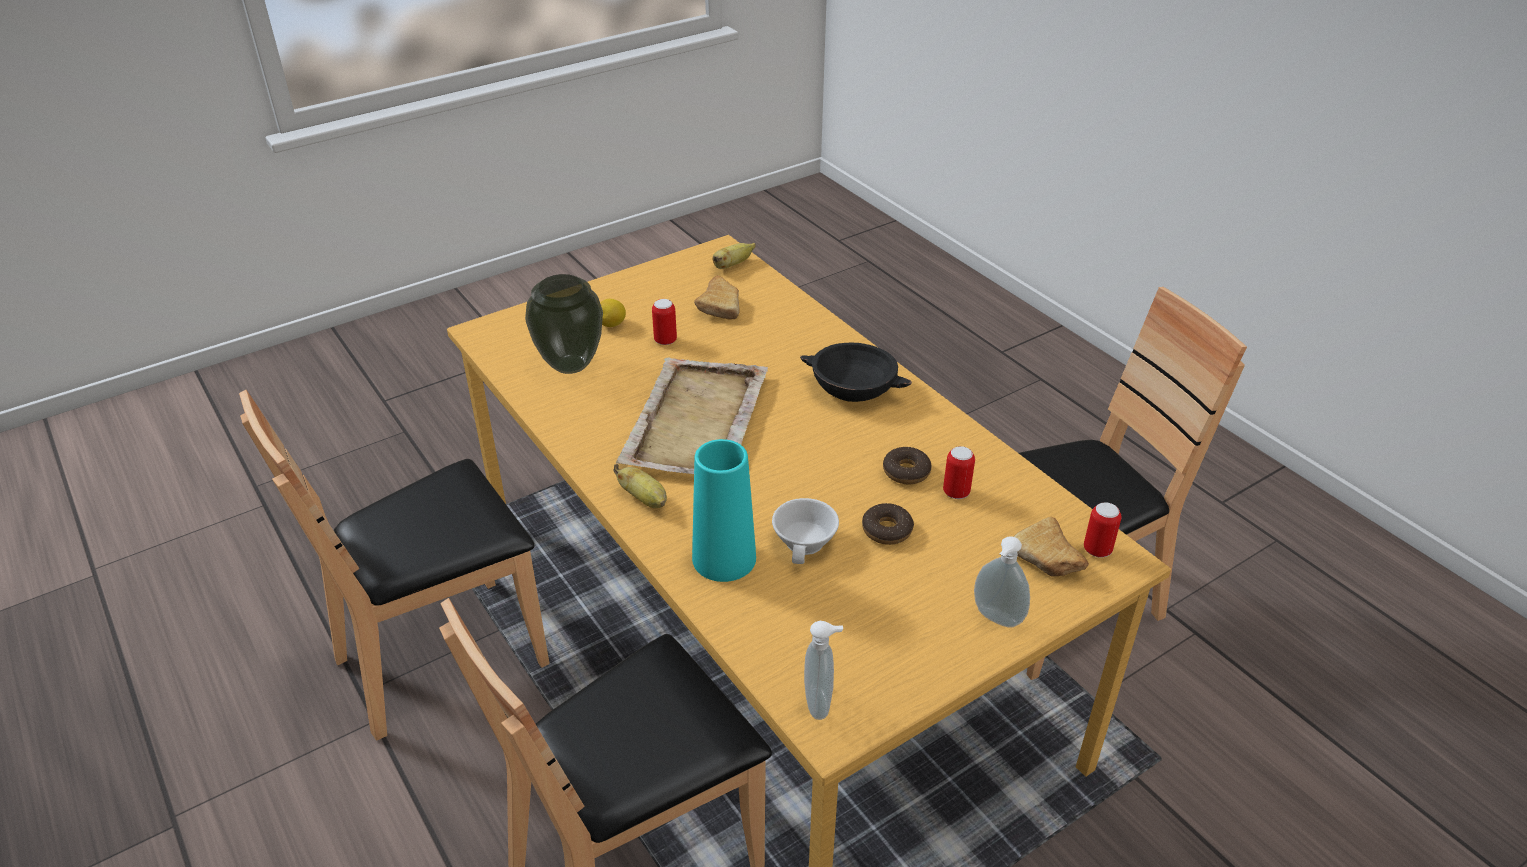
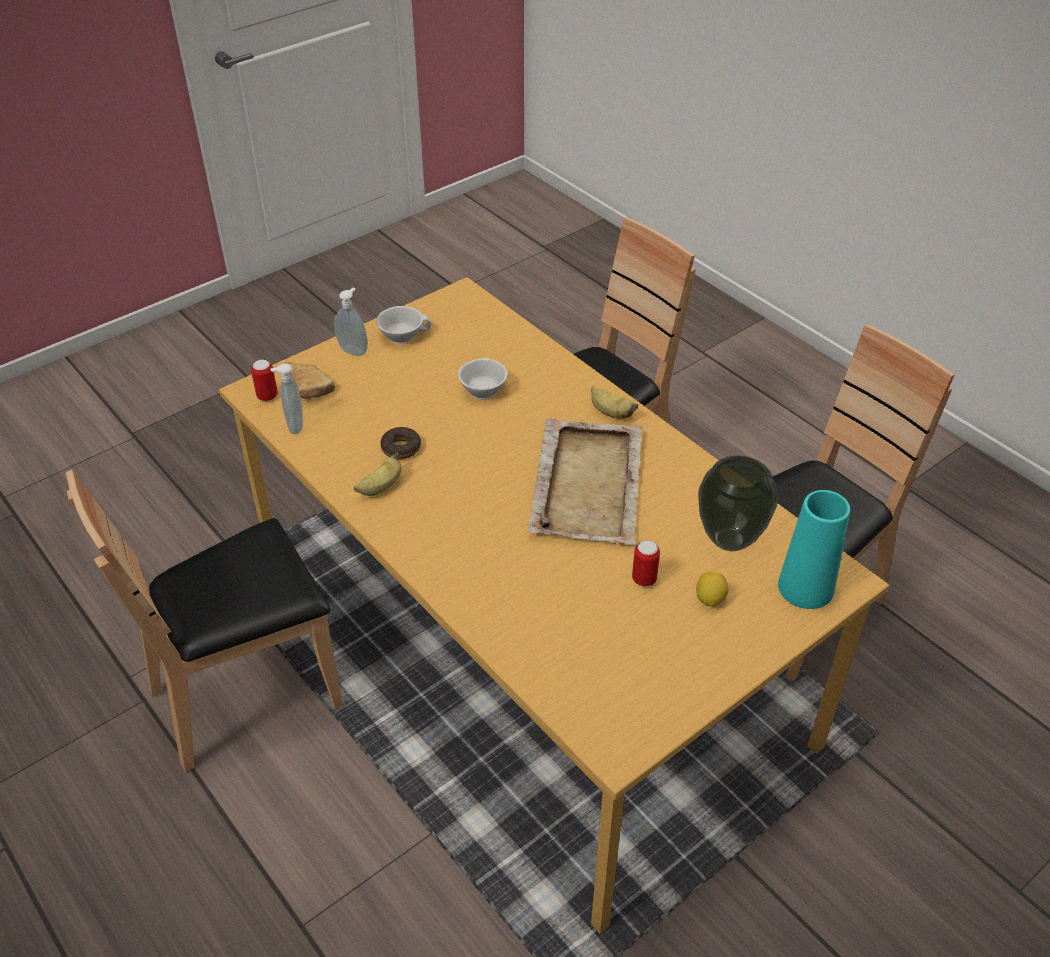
camera: 175 degrees right, 5 degrees up
turquoise vase [692,439,756,582] -> turquoise vase moved to [778,490,850,609]
bread [694,275,740,319] -> none
banana [713,243,756,269] -> banana moved to [354,452,401,496]
black bowl [800,343,912,402] -> none
soap dispenser [804,621,843,720] -> soap dispenser moved to [271,363,303,434]
donut [862,503,914,545] -> none
can [943,446,975,499] -> none
none -> white cup [376,306,431,344]

